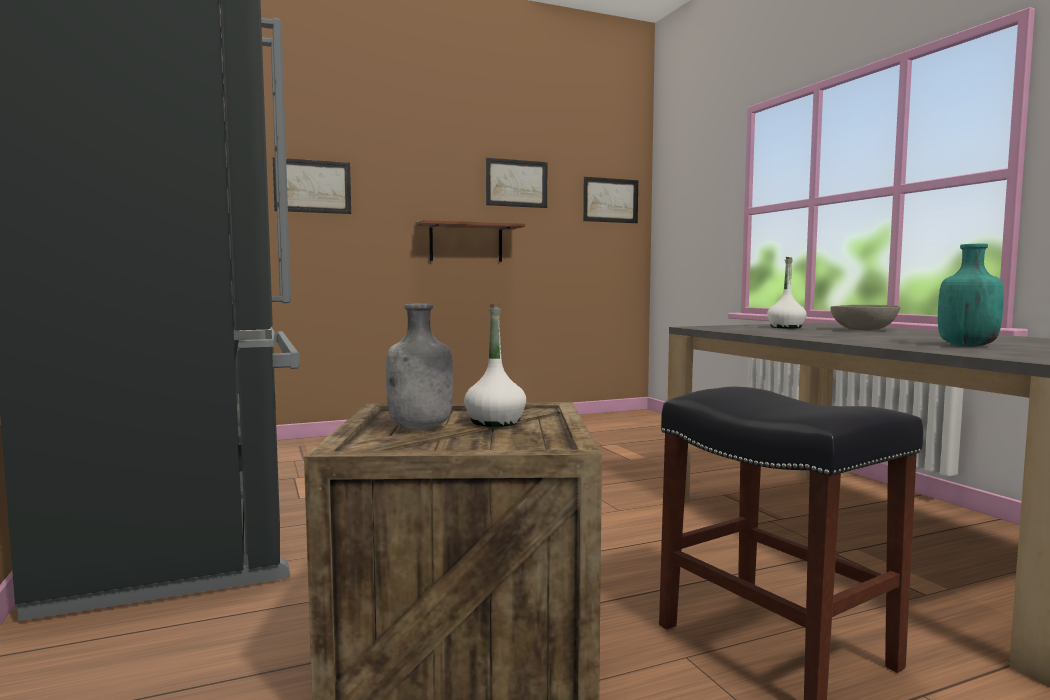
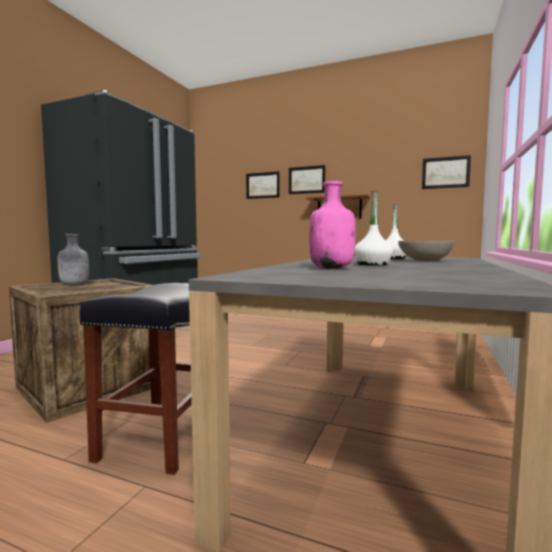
camera: 45 degrees right, 0 degrees up
white bottle [464,303,526,427] -> white bottle moved to [354,190,393,266]
picture [486,158,547,208] -> picture moved to [289,165,325,194]
turquoise bottle [938,244,1004,347] -> pink bottle [309,181,355,269]

